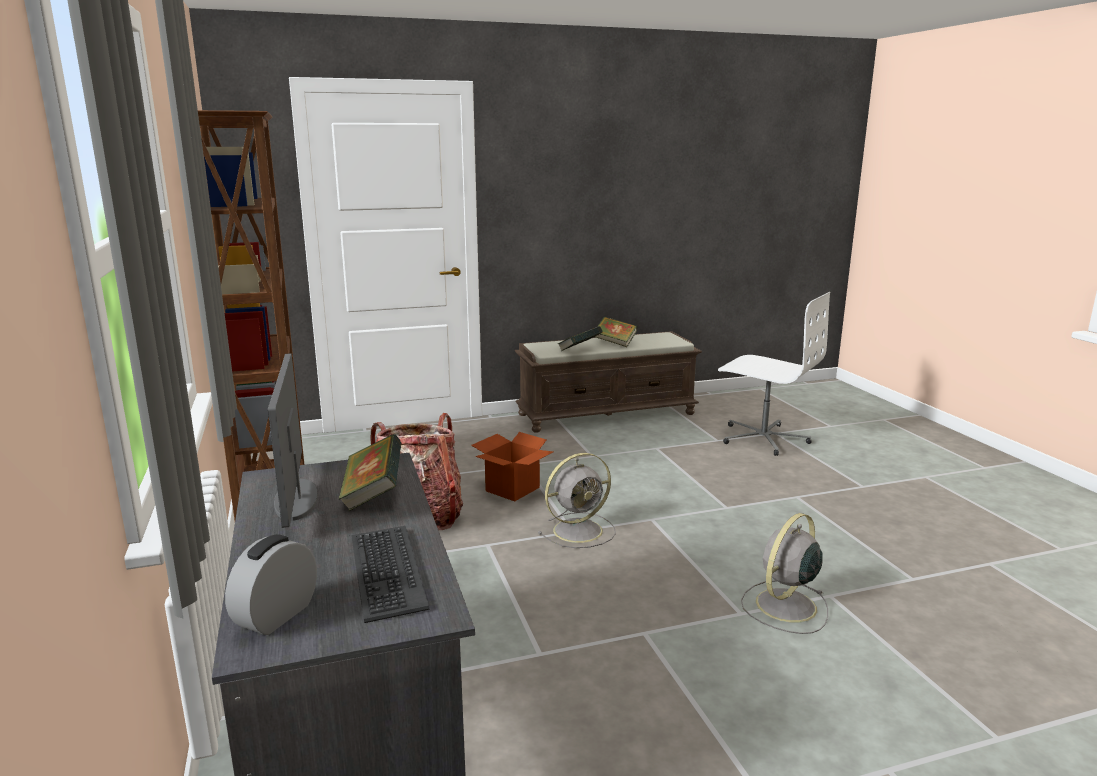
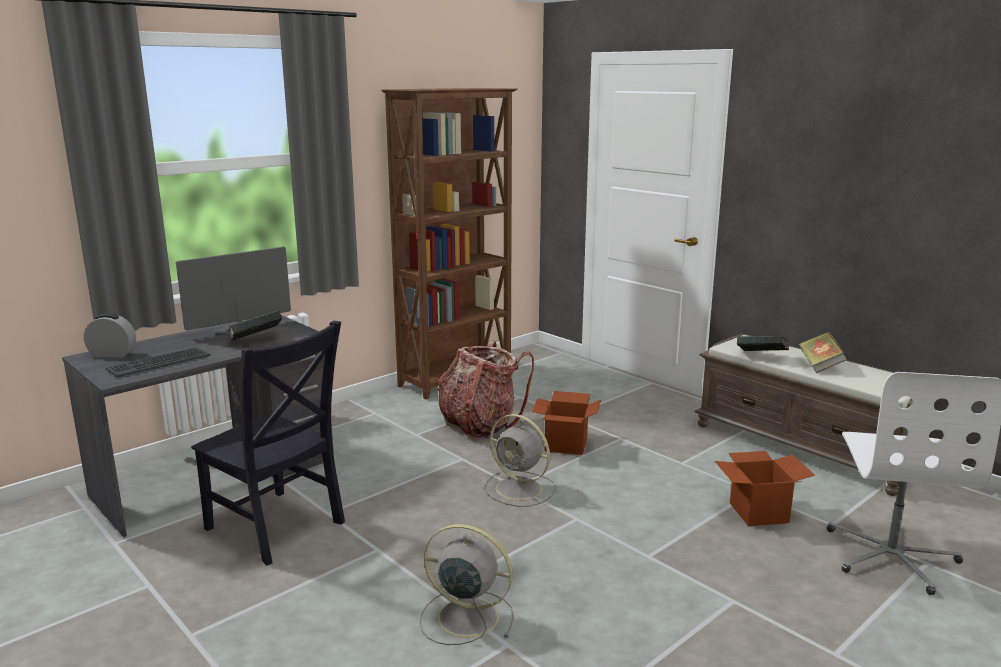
camera: 65 degrees right, 0 degrees up
none -> black chair [191,321,345,566]
none -> cardboard box [715,451,815,526]

